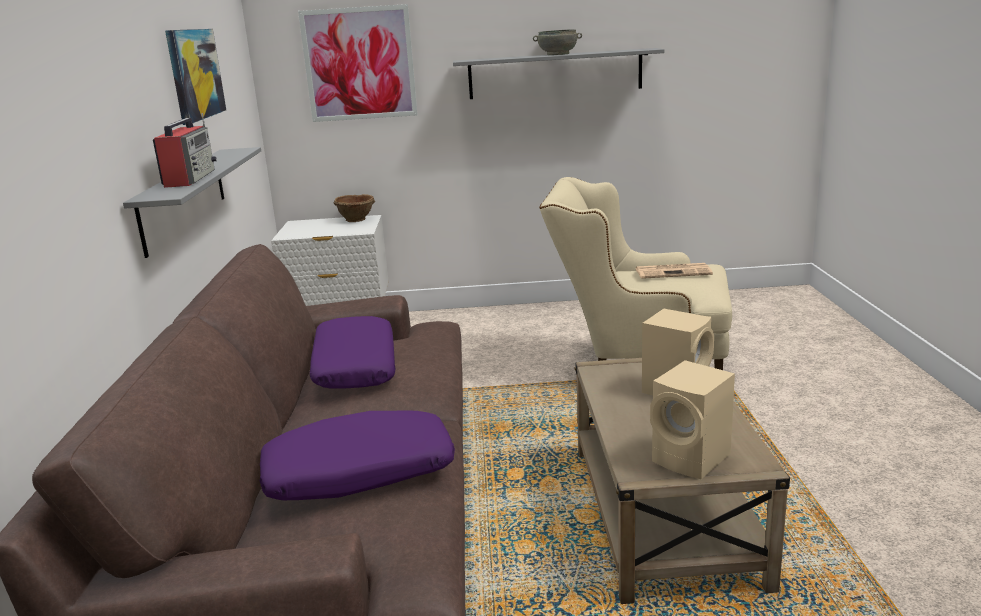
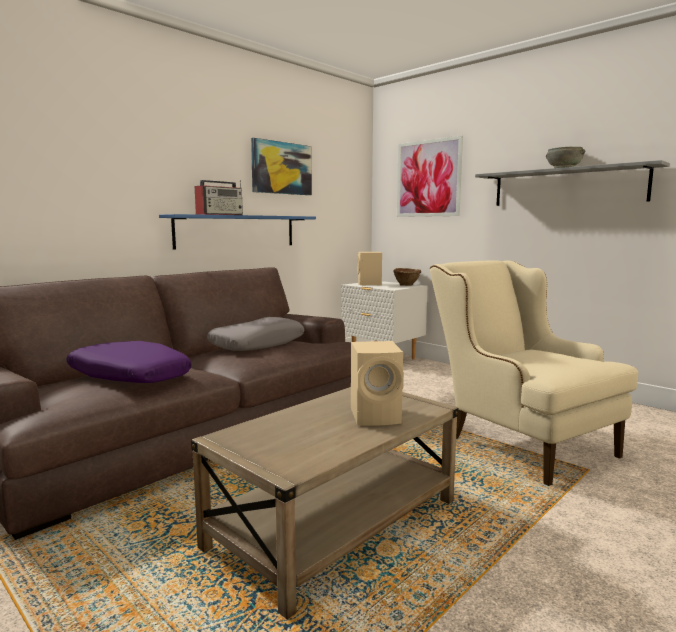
camera: 45 degrees right, 10 degrees down
grey shelf [123,147,261,258] -> blue shelf [159,214,316,250]
purple pillow [310,316,396,389] -> grey pillow [207,317,304,351]
newspaper [636,263,713,279] -> none
beige speaker [650,360,735,479] -> beige speaker moved to [357,252,382,286]

